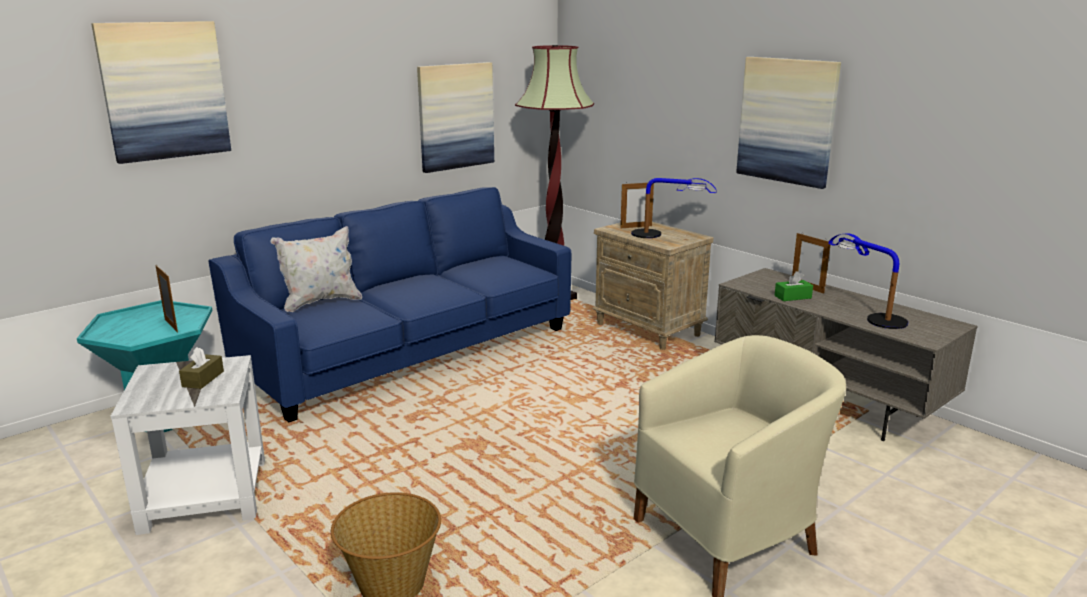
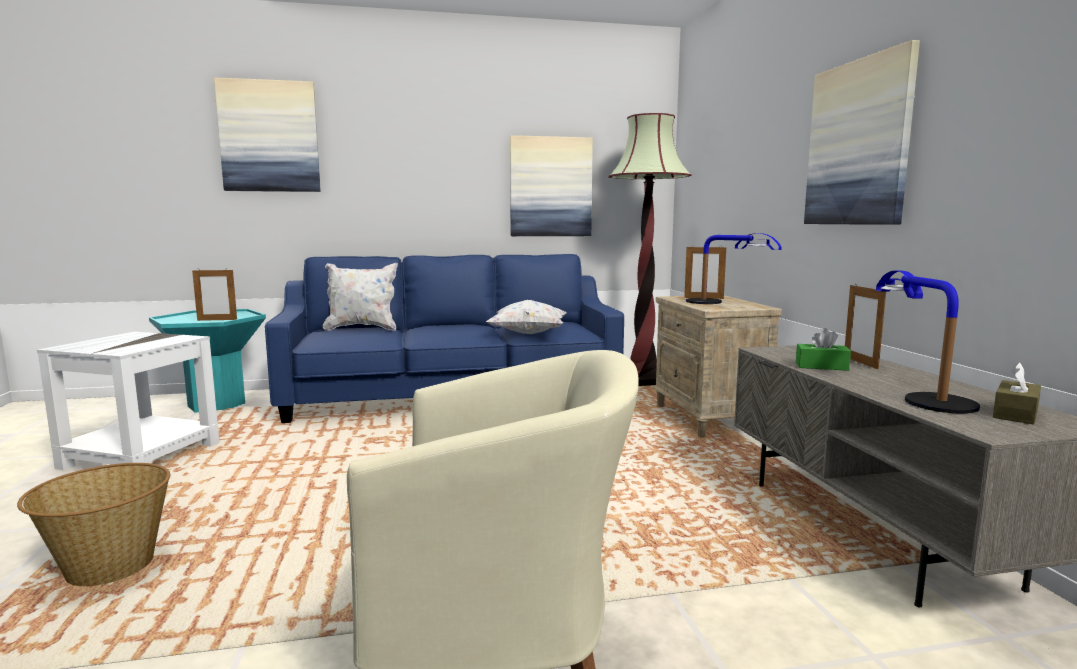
camera: 30 degrees right, 10 degrees down
picture frame [155,265,178,333] -> picture frame turned 90 degrees clockwise [192,268,237,321]
brown tissue box [179,347,224,389] -> brown tissue box moved to [993,363,1041,424]
none -> white pillow [486,300,567,334]

